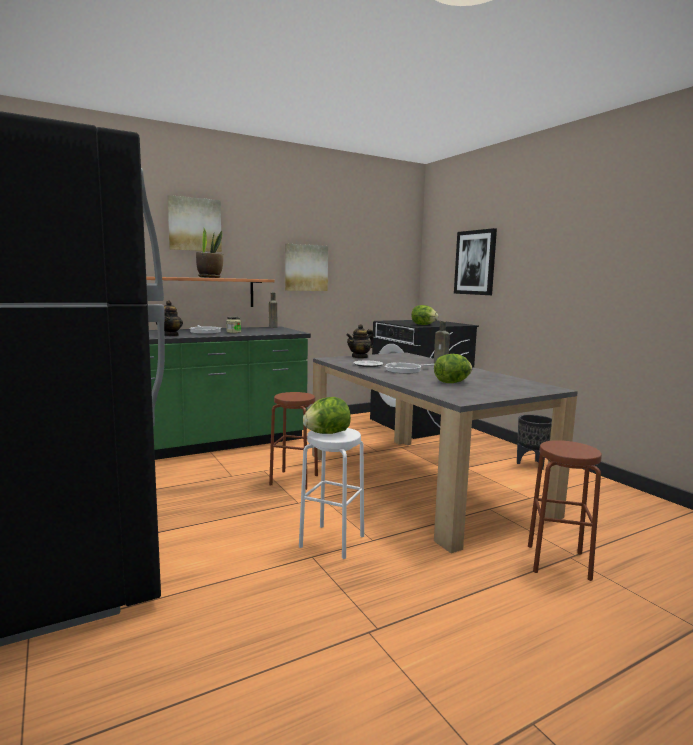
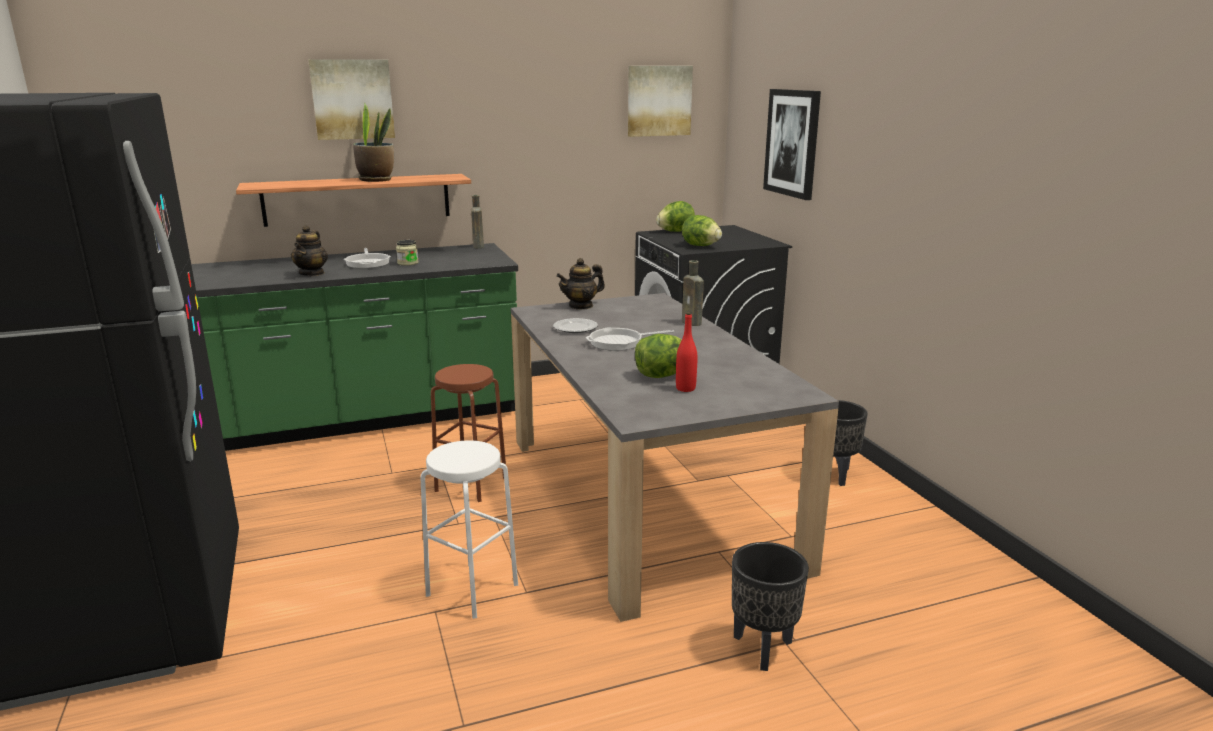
camera: 10 degrees right, 10 degrees up
picture [285,244,328,291] -> picture moved to [628,66,693,137]
lettuce [303,397,351,434] -> lettuce moved to [656,201,695,232]
brown stool [528,440,602,581] -> black planter [732,542,809,671]
none -> red bottle [676,312,697,392]

